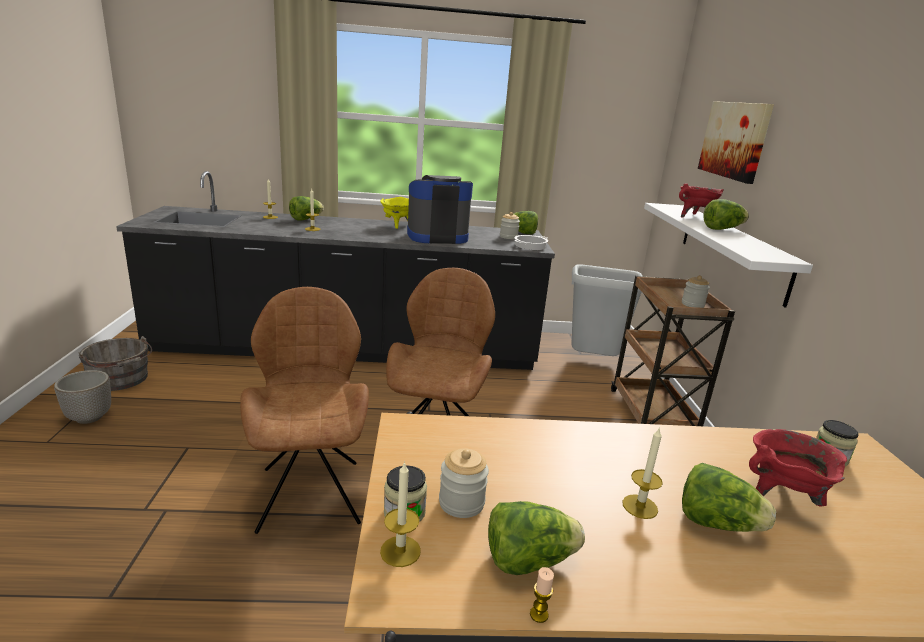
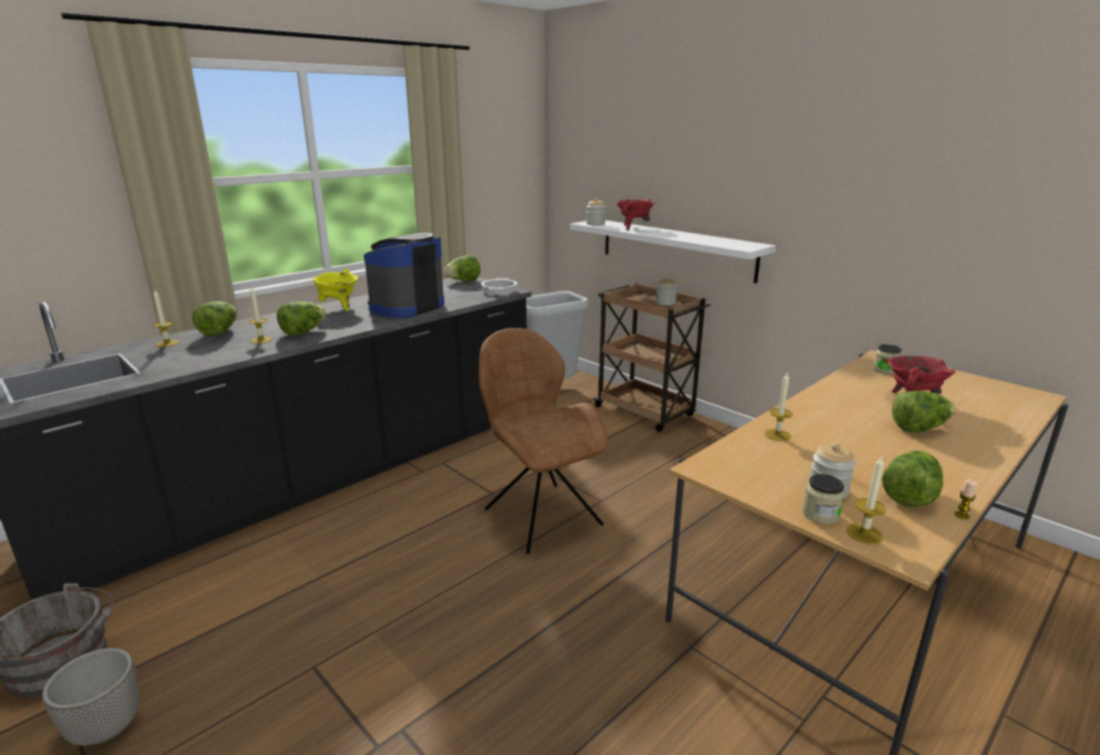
camera: 40 degrees left, 0 degrees up
brown chair [240,287,369,534] -> none
jar [500,212,520,239] -> jar moved to [586,198,606,226]
candle [622,427,663,519] -> candle moved to [765,373,793,441]
picture [698,101,774,184] -> none
lettuce [703,199,749,230] -> lettuce moved to [277,302,326,336]

